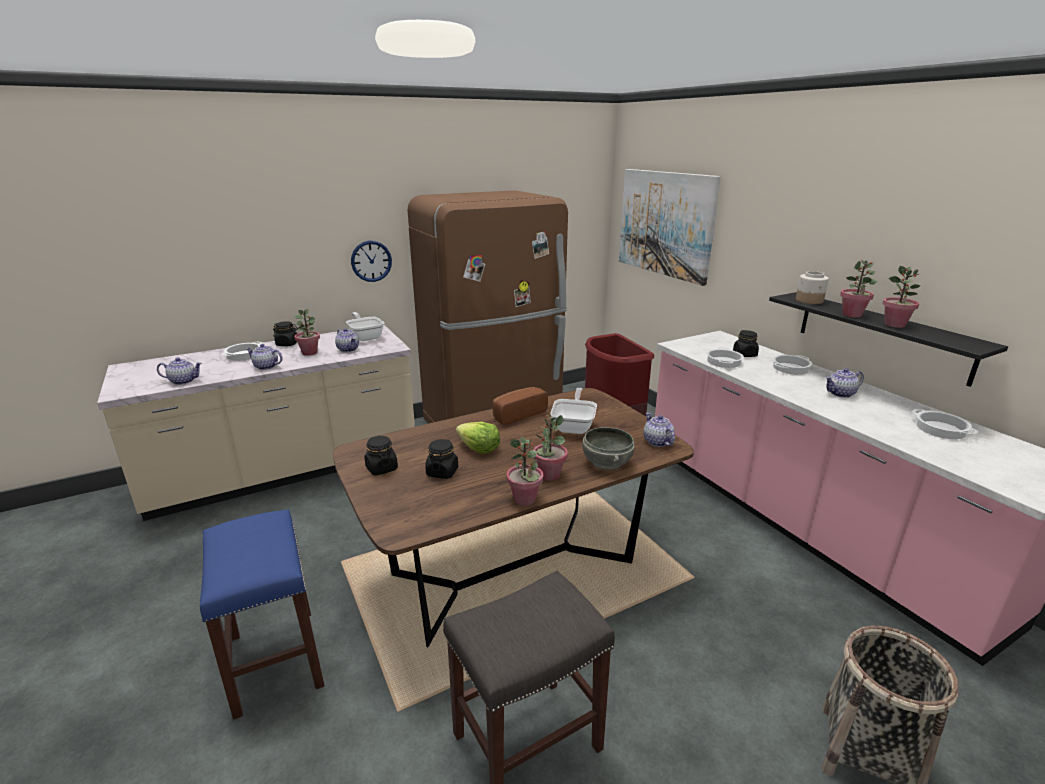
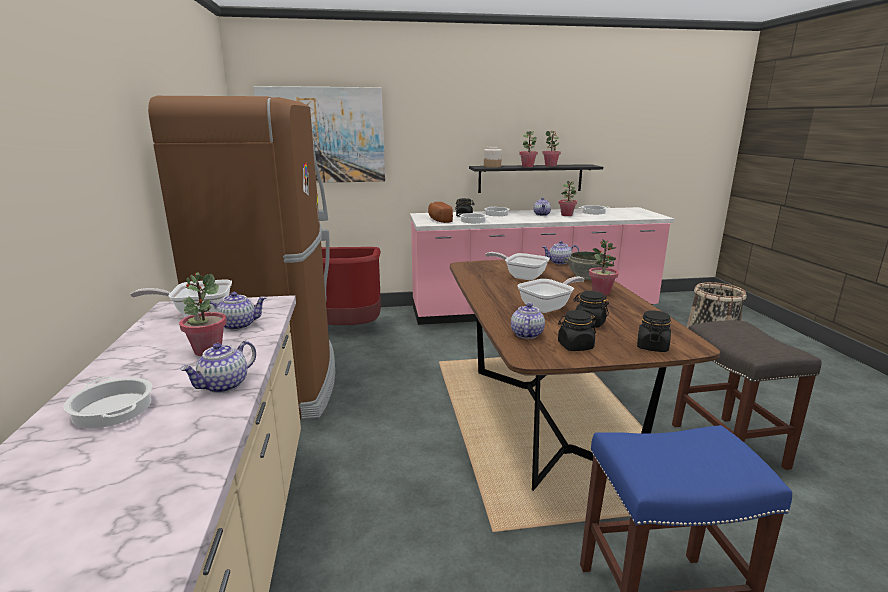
camera: 70 degrees left, 5 degrees down
teapot [157,357,202,385] -> teapot moved to [511,303,545,339]
black jar [273,321,298,346] -> black jar moved to [637,310,671,352]
wall clock [351,241,392,282] -> none
lettuce [456,422,500,454] -> frying pan [517,277,584,313]
bread [492,387,548,425] -> bread moved to [428,202,453,223]
potted plant [506,437,544,506] -> potted plant moved to [559,181,577,216]

